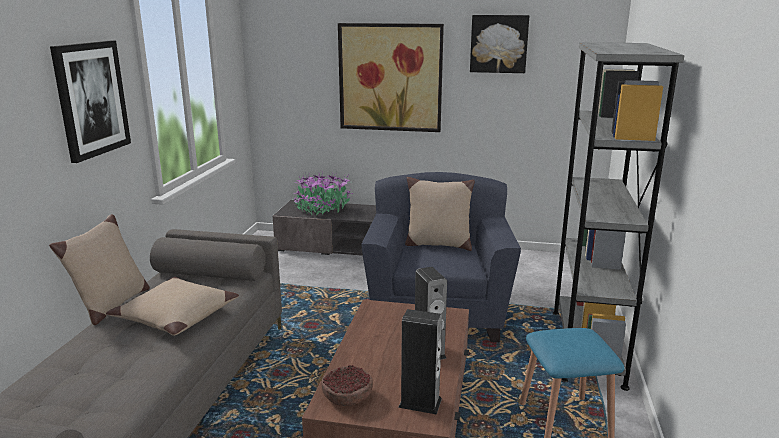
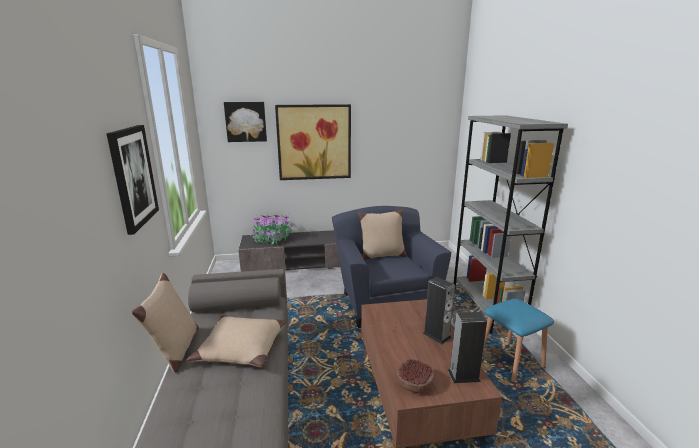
camera: 20 degrees left, 0 degrees up
picture [470,15,529,73] -> picture moved to [224,102,267,142]

